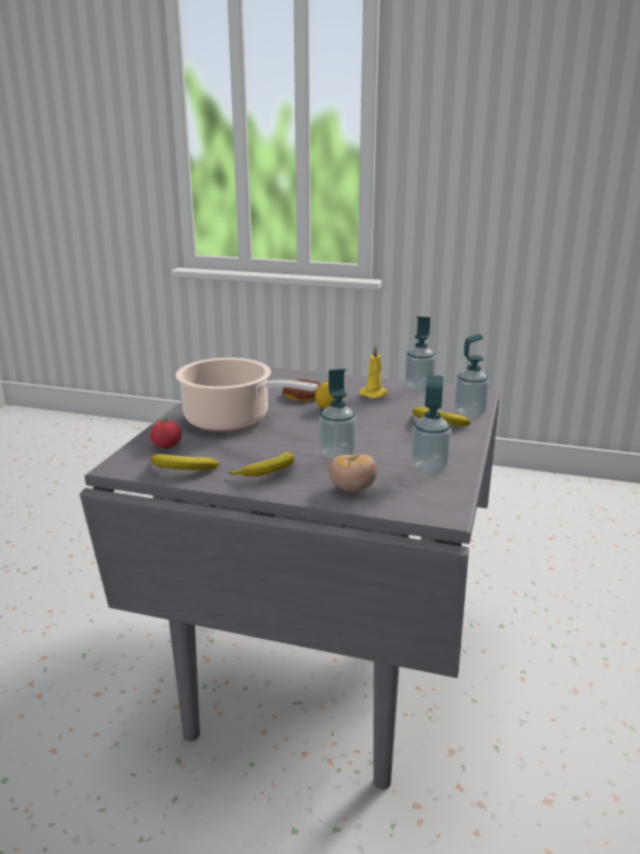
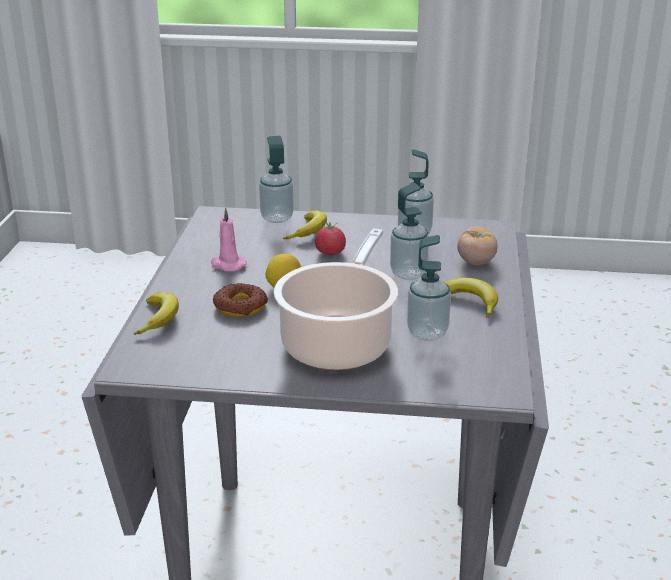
camera: 100 degrees left, 5 degrees up
tomato [150,415,182,448] -> tomato moved to [315,220,346,255]
banana [151,454,219,470] -> banana moved to [134,292,179,335]
yellow candle [359,345,388,398] -> pink candle [211,207,247,271]
soap dispenser [405,316,436,391] -> soap dispenser moved to [407,235,451,341]

